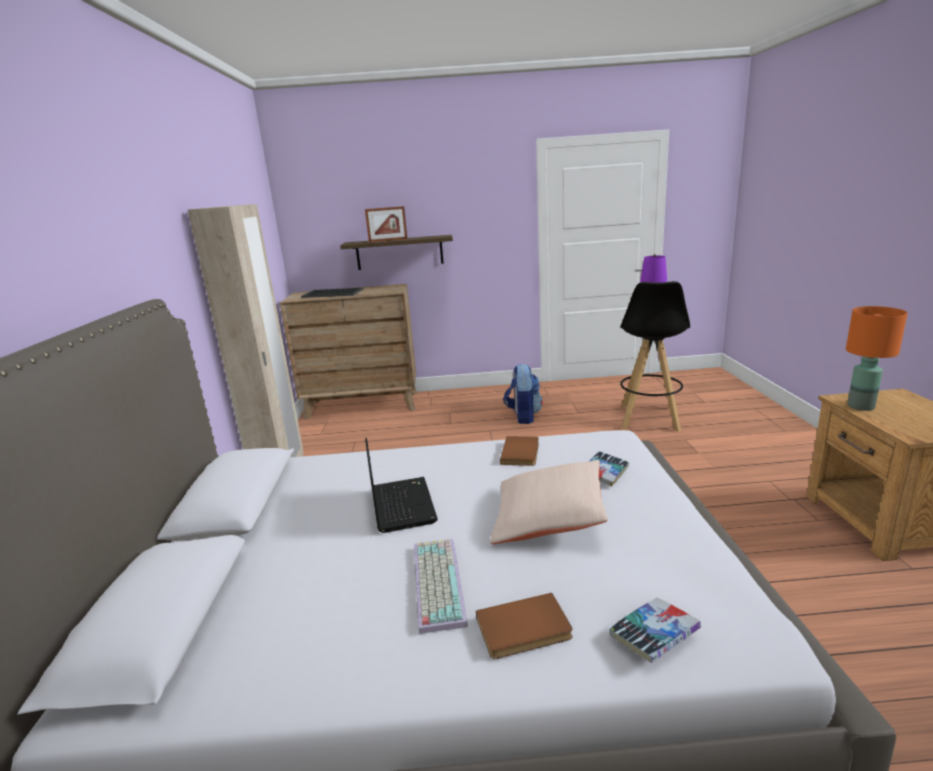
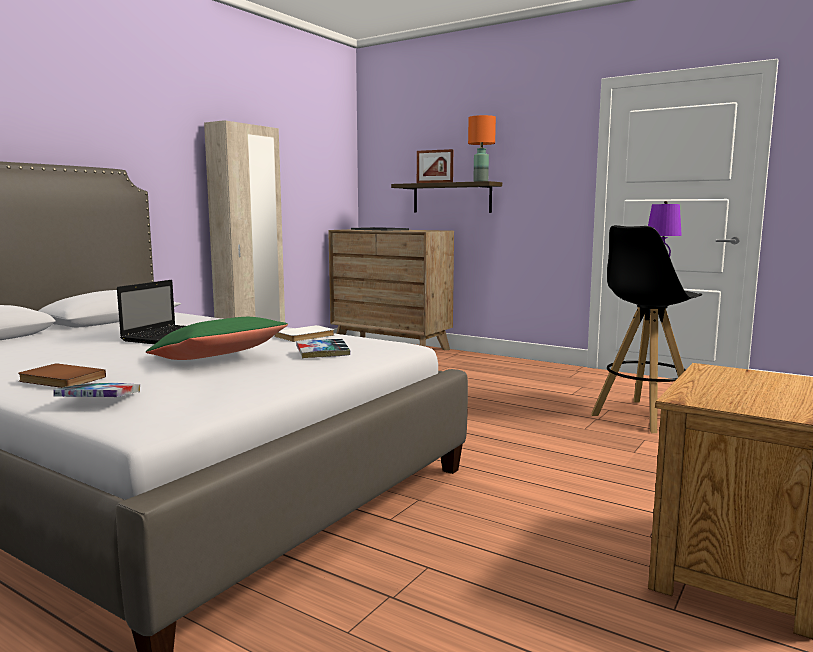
camera: 35 degrees right, 10 degrees down
keyboard [414,539,468,634] -> none
beige pillow [490,460,608,544] -> green pillow [146,317,288,360]
brown book [500,436,539,466] -> white book [274,325,334,342]
backpack [503,364,543,424] -> none
orange table lamp [846,306,908,411] -> orange table lamp moved to [468,115,496,182]

